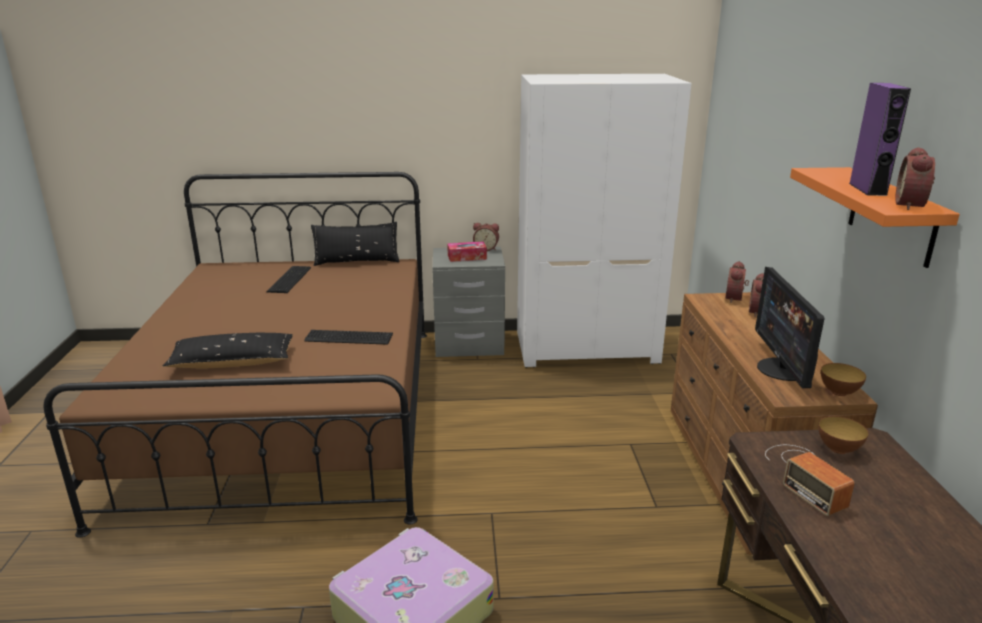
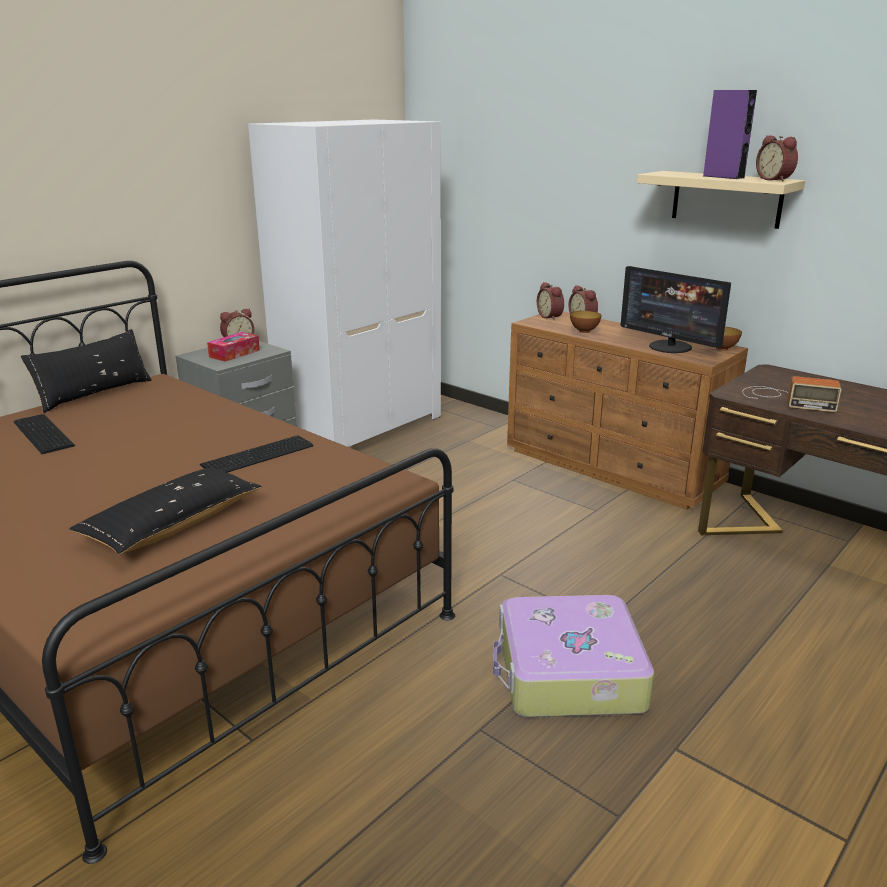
camera: 45 degrees left, 0 degrees up
orange shelf [790,167,960,268] -> beige shelf [637,171,805,229]
bowl [818,416,868,454] -> bowl moved to [570,311,601,333]

